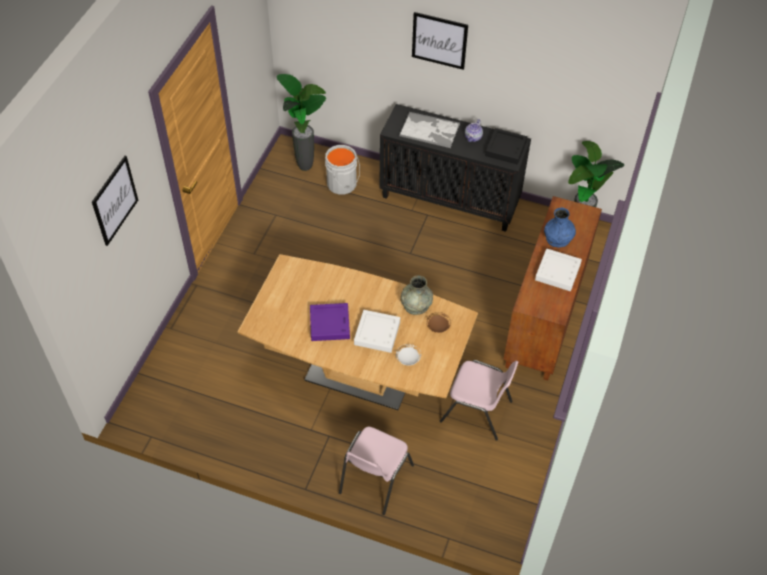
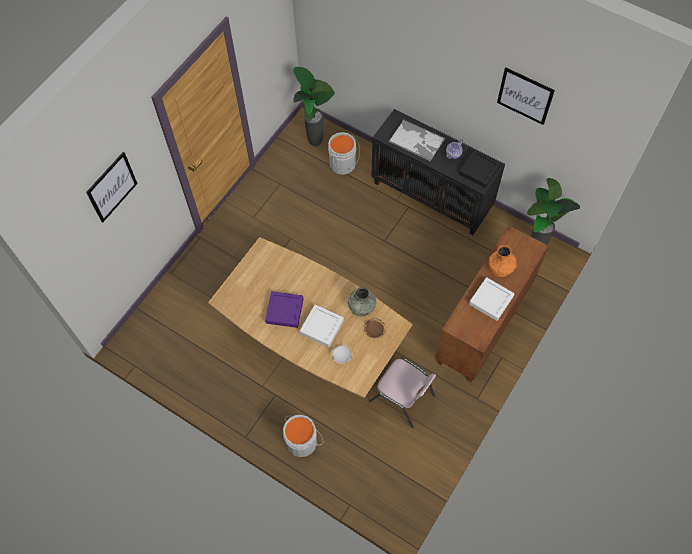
camera: 15 degrees right, 10 degrees up
pink chair [339,427,414,515] -> grey bucket [283,415,323,457]
picture [412,12,468,70] -> picture moved to [497,67,555,125]
blue vase [544,208,576,247] -> orange vase [489,245,517,277]

